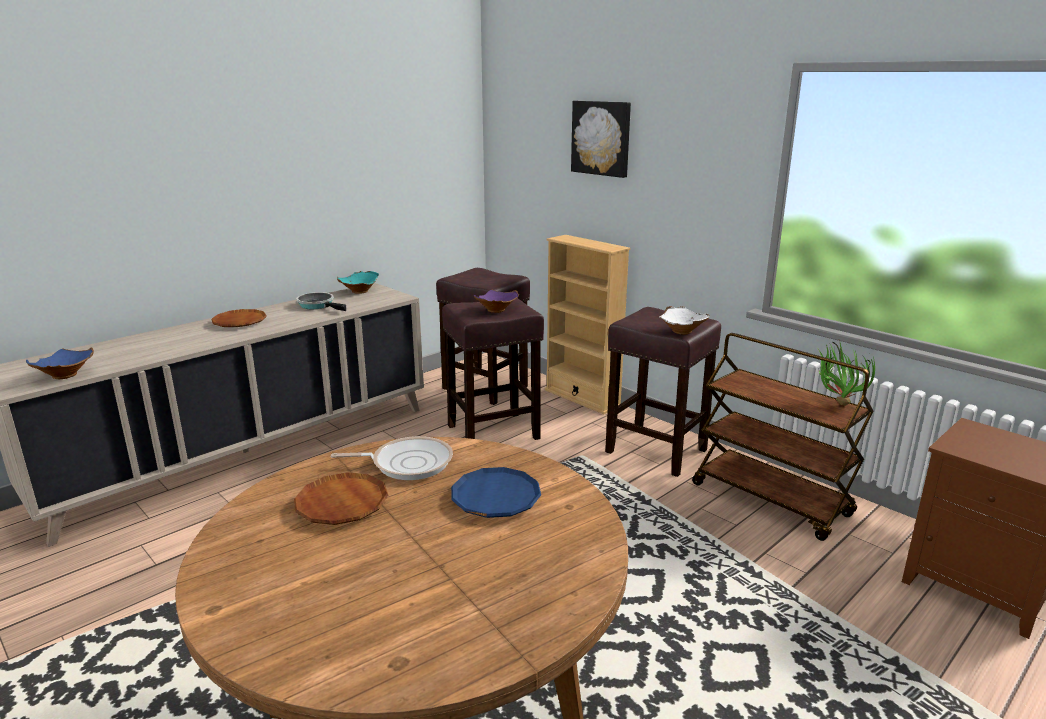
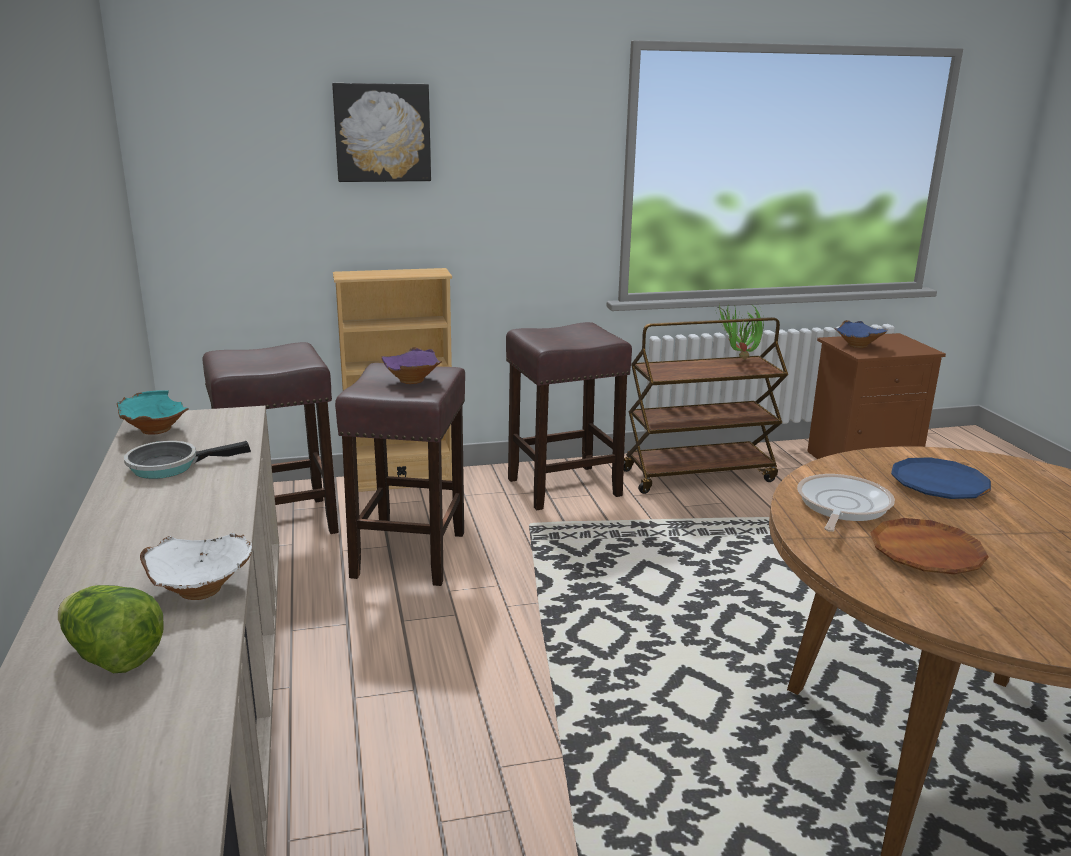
camera: 60 degrees left, 0 degrees up
blue bowl [26,348,94,379] -> blue bowl moved to [835,320,887,348]
brown plate [211,309,267,327] -> none
white bowl [659,306,710,335] -> white bowl moved to [140,533,252,600]
none -> lettuce [58,585,164,673]

